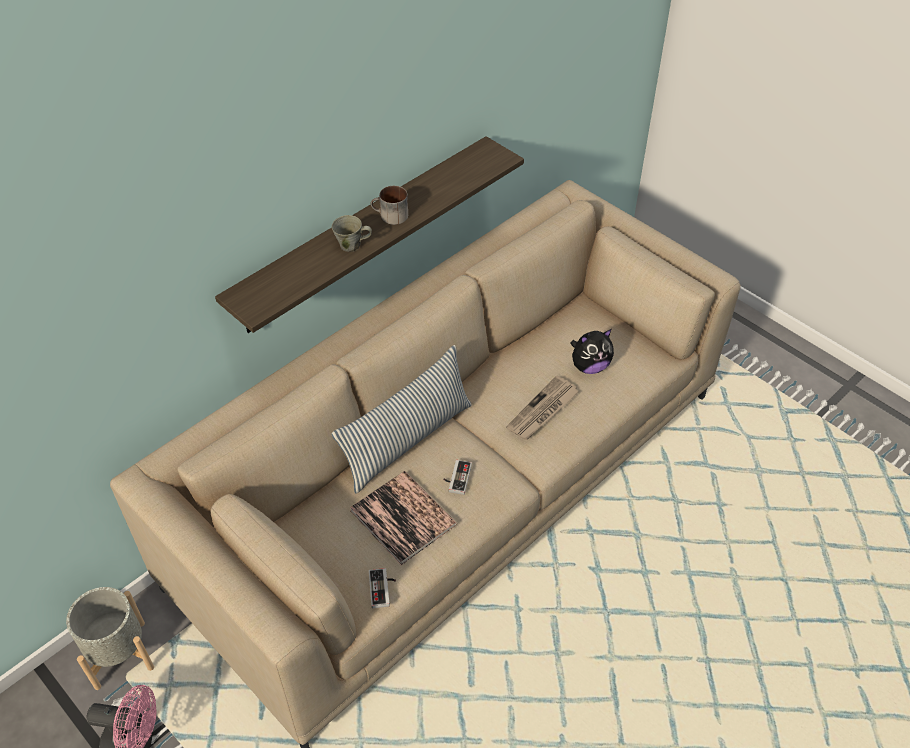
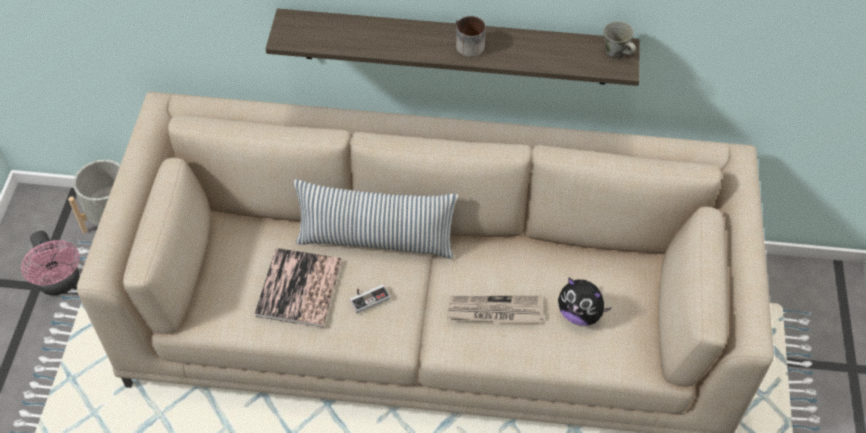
camera: 50 degrees right, 5 degrees up
grey mug [332,215,372,252] -> grey mug moved to [603,22,636,59]
game controller [369,568,396,608] -> none

